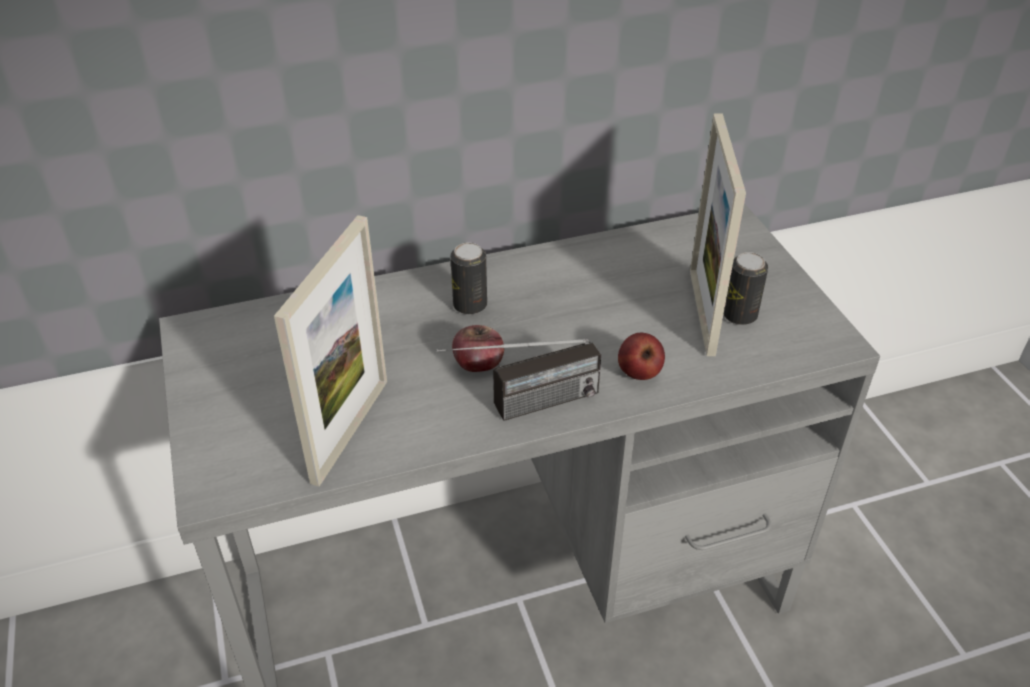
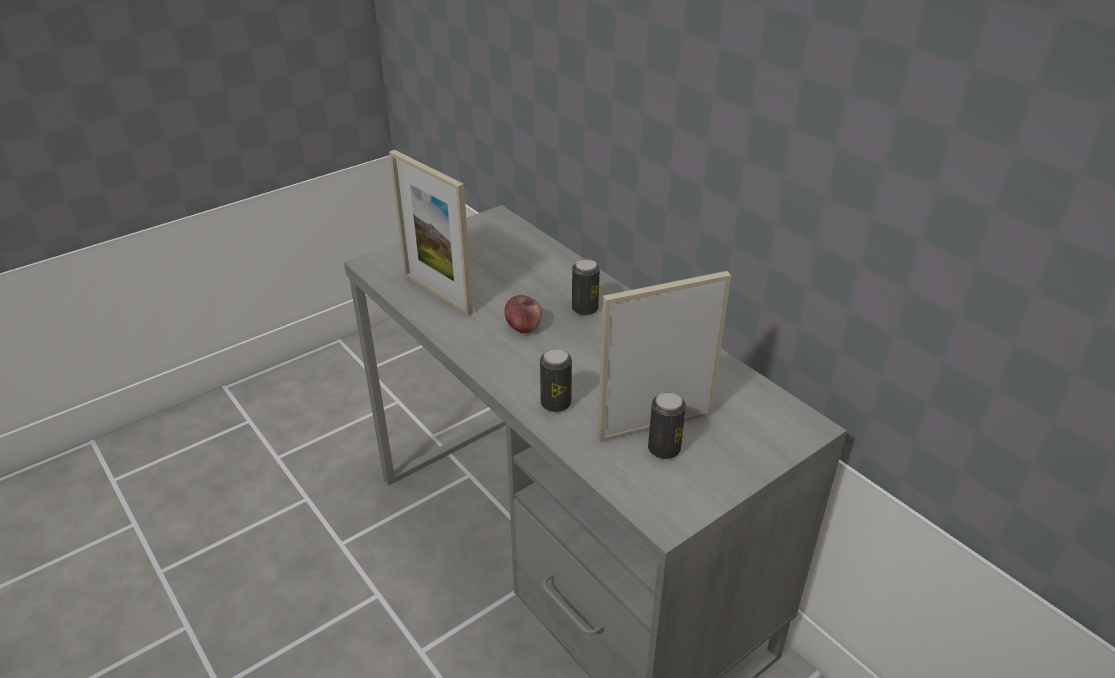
camera: 70 degrees right, 5 degrees down
picture frame [274,215,387,486] -> picture frame turned 45 degrees clockwise [389,150,473,316]
radio [436,339,601,421] -> none
apple [618,333,665,380] -> can [540,348,572,412]

